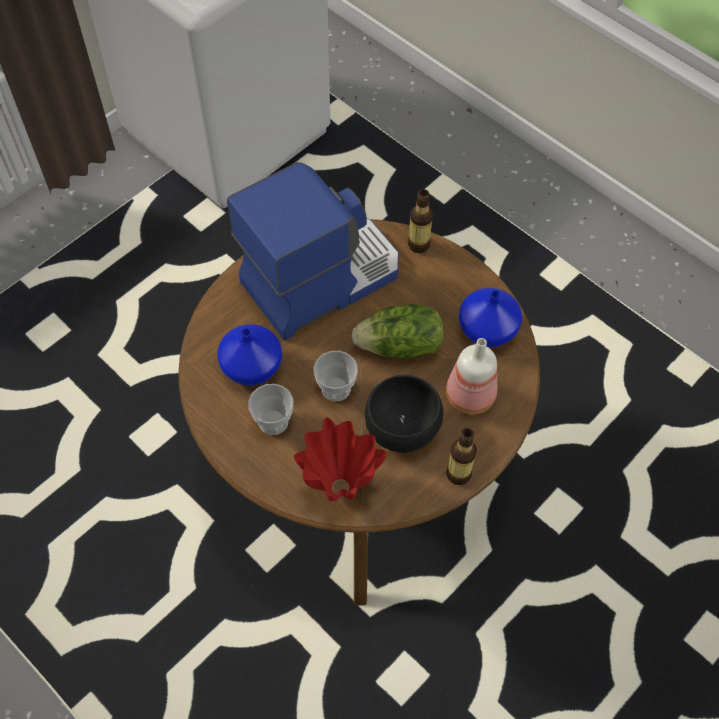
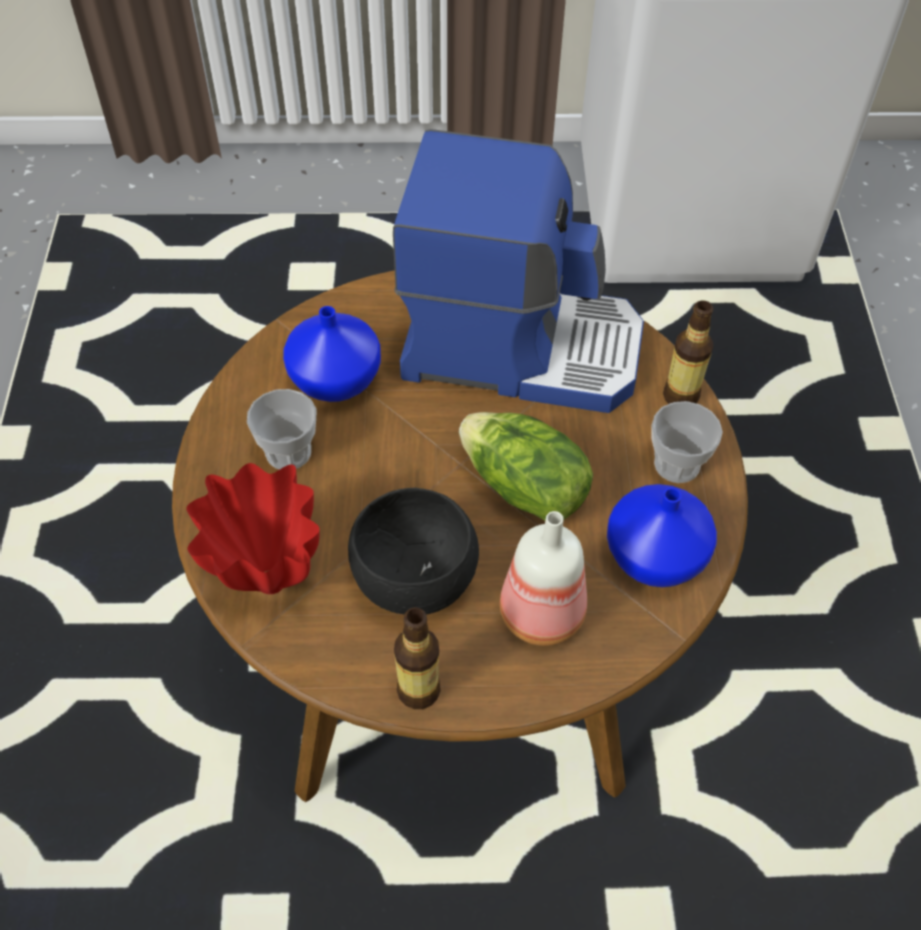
camera: 45 degrees right, 5 degrees down
cup [313,351,358,402] -> cup moved to [652,401,723,483]

